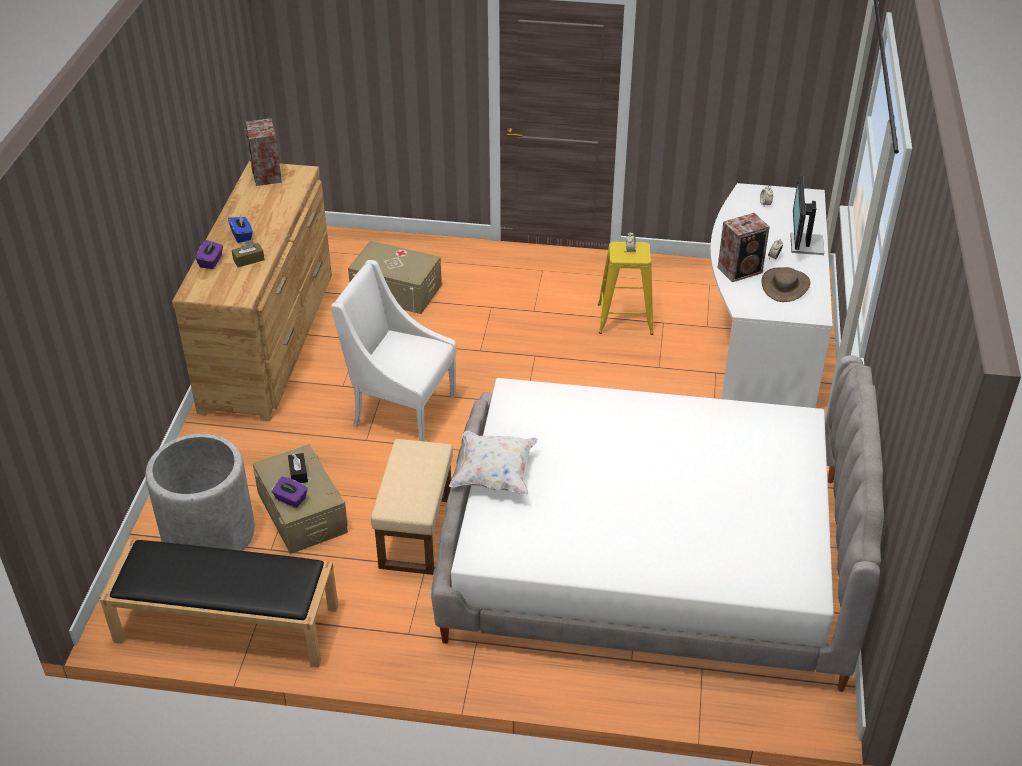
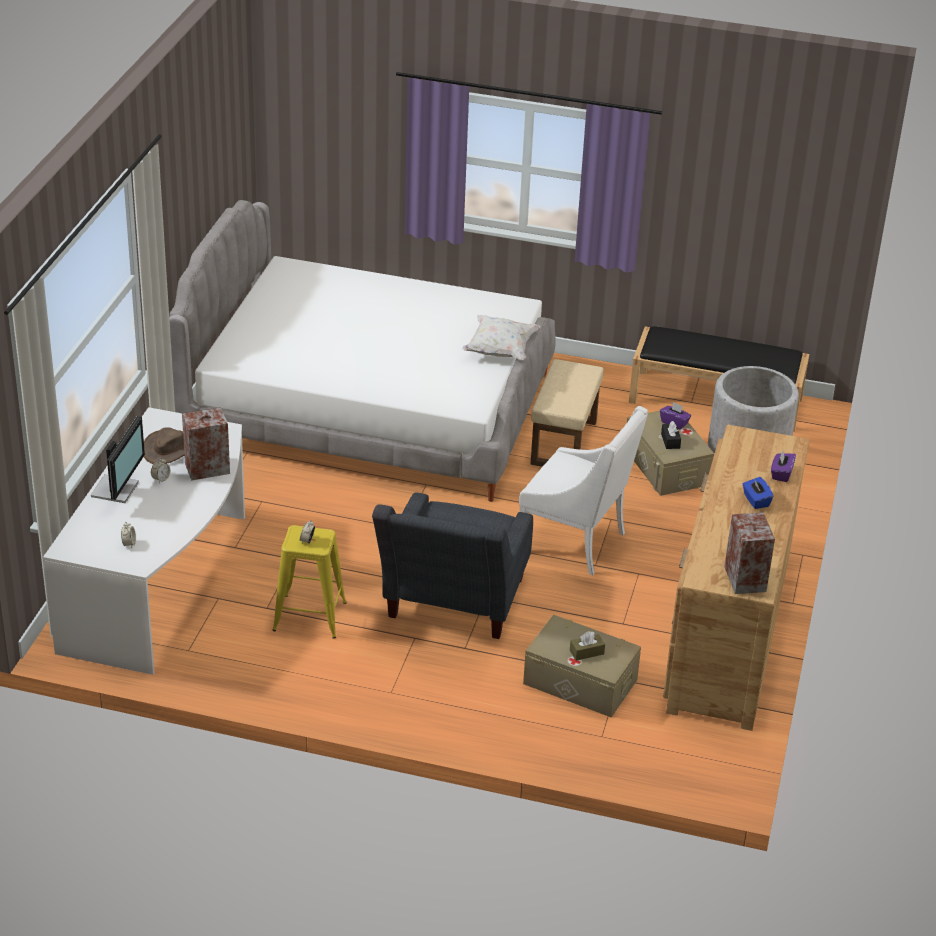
camera: 175 degrees left, 5 degrees down
brown tissue box [232,241,265,267] -> brown tissue box moved to [570,631,605,661]
none -> grey armchair [372,493,533,639]

